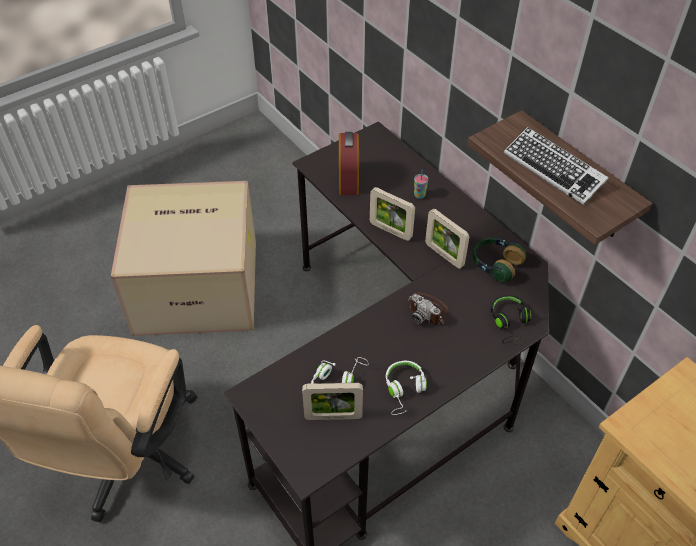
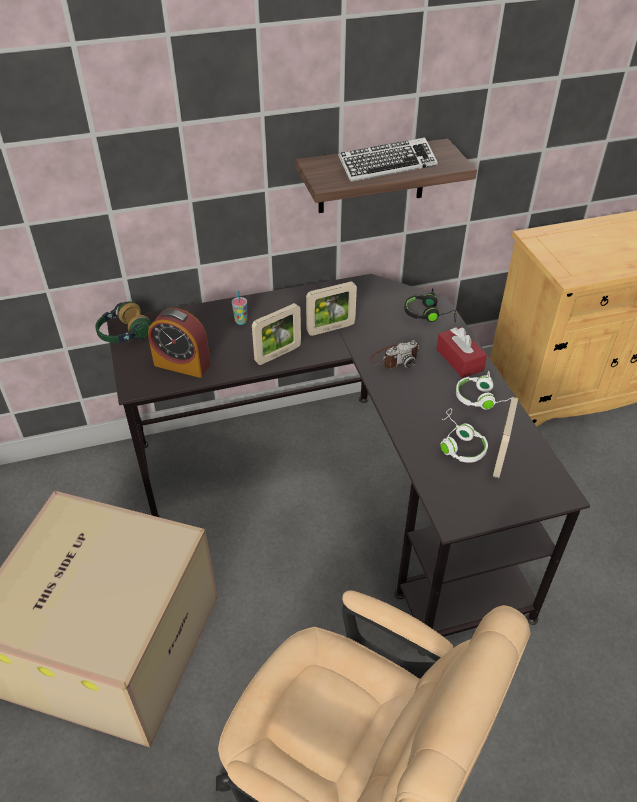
camera: 70 degrees left, 5 degrees down
headphones [473,238,526,282] -> headphones moved to [95,301,152,343]
none -> red tissue box [436,327,487,378]

